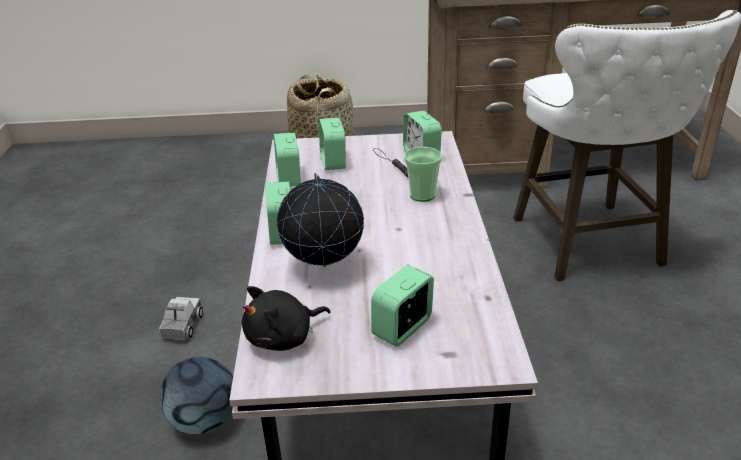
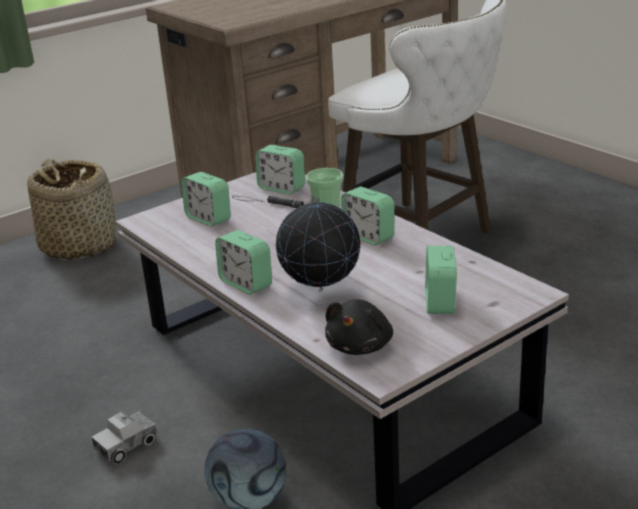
camera: 35 degrees left, 5 degrees down
toy truck [159,297,203,340] -> toy truck turned 105 degrees counterclockwise [91,411,158,464]
alarm clock [274,133,301,187] -> alarm clock moved to [341,187,394,245]

